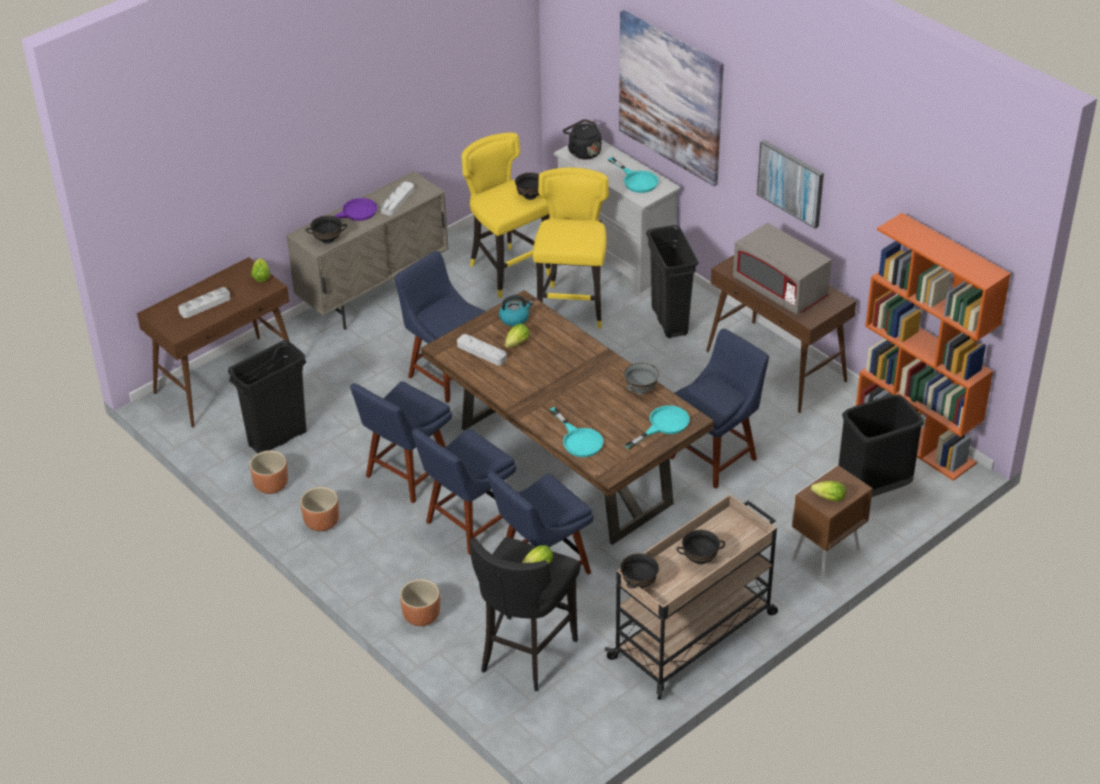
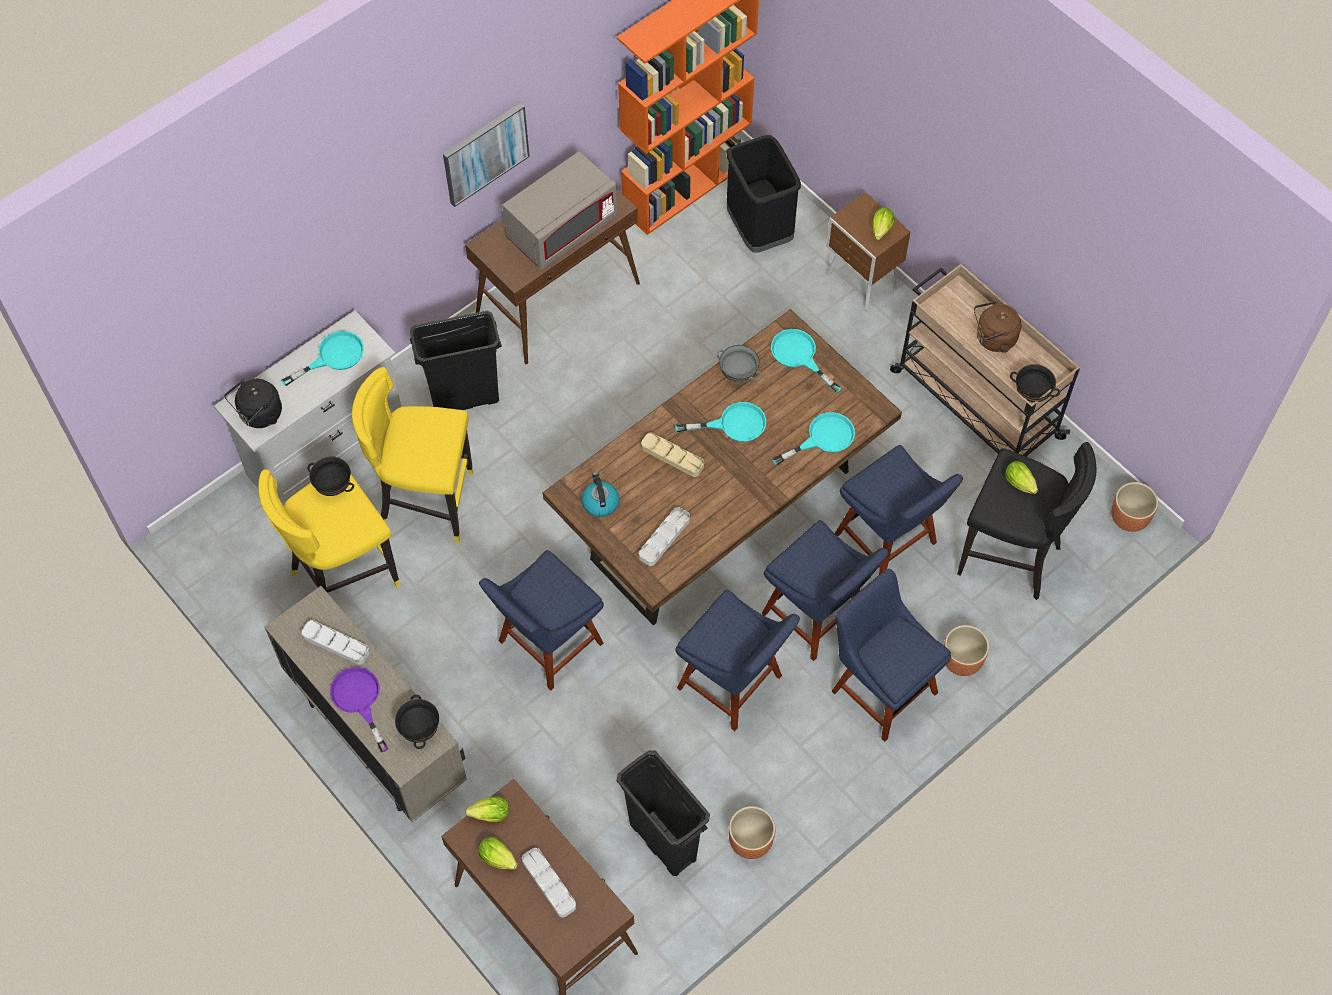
camera: 90 degrees left, 20 degrees up
brown planter [300,487,339,531] -> brown planter moved to [1111,482,1158,532]
lettuce [505,324,530,348] -> lettuce moved to [478,837,518,870]
picture [619,10,724,187] -> none
blue chair [670,328,769,489] -> blue chair moved to [831,569,951,742]
black bowl [676,530,725,565] -> brown kettle [974,301,1021,353]
none -> beige tray [641,432,704,477]
none -> turquoise frying pan [675,402,766,442]

